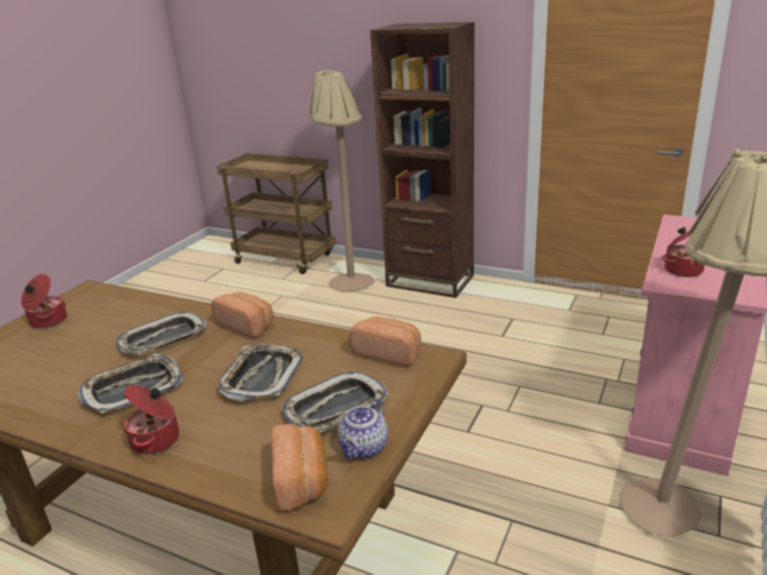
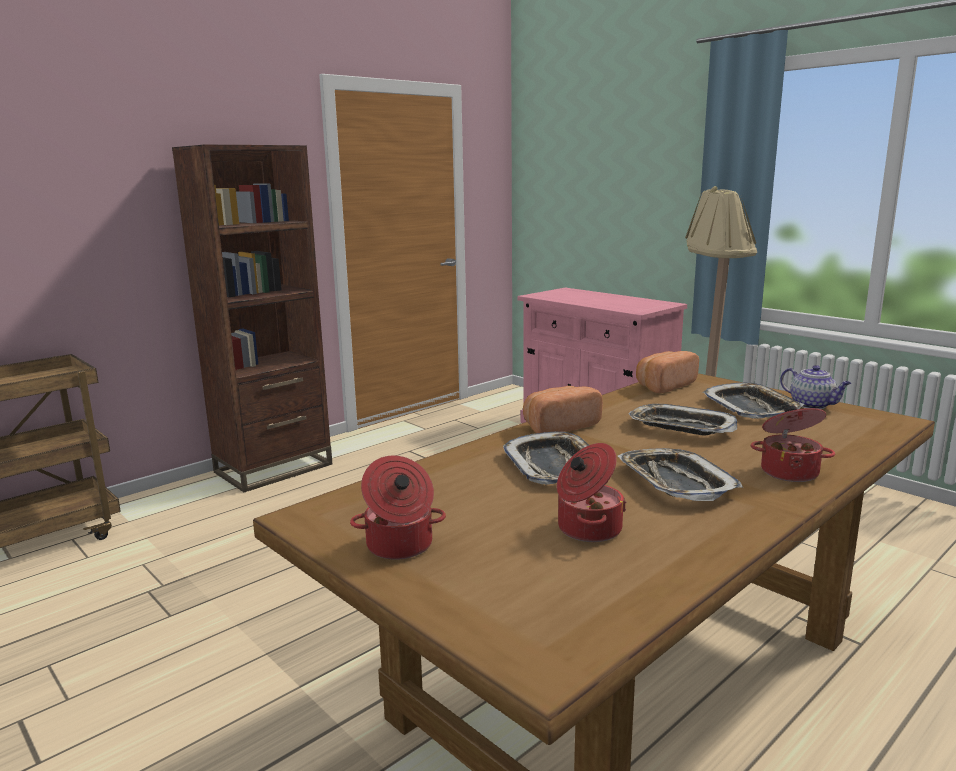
camera: 70 degrees left, 10 degrees down
bread [271,424,328,511] -> none
beige floor lamp [309,70,375,292] -> none
cooking pot [662,227,705,277] -> cooking pot moved to [557,443,626,542]

